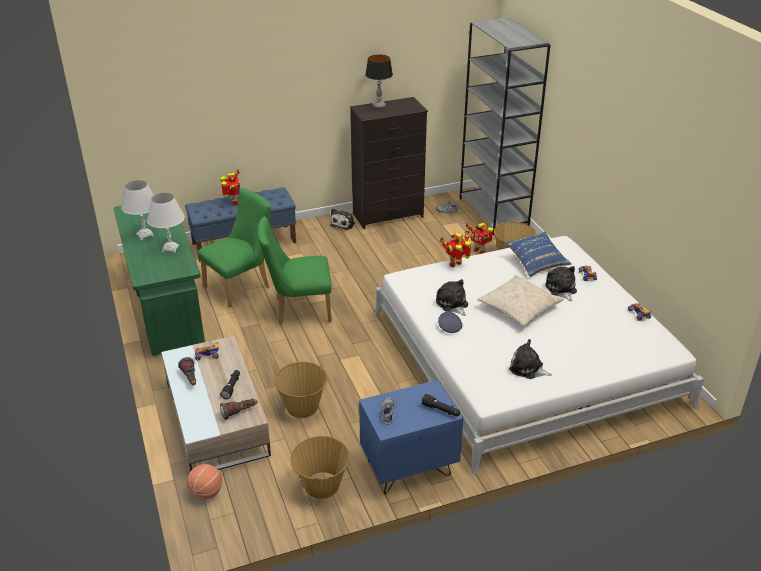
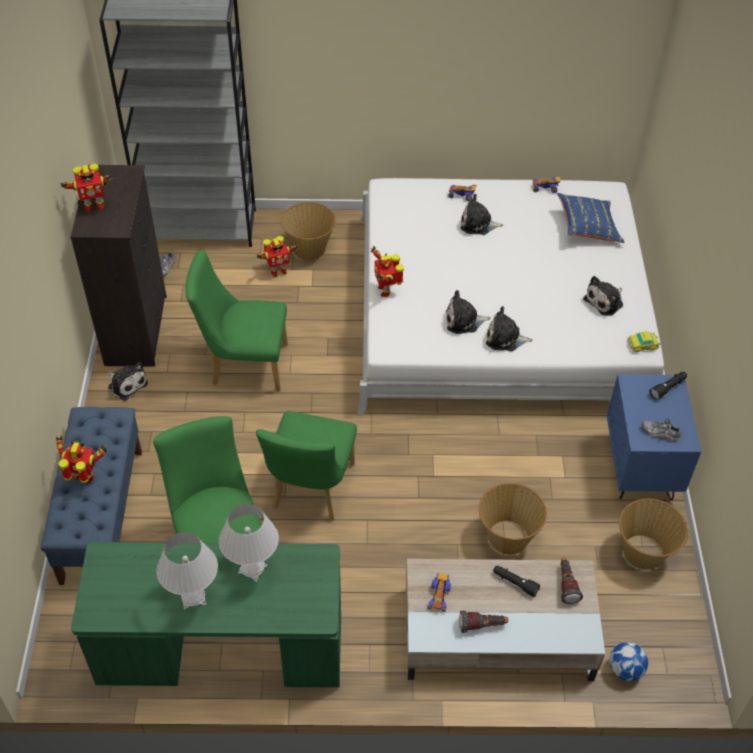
camera: 70 degrees left, 15 degrees up
basketball [187,464,222,500] -> football [609,642,648,681]
table lamp [365,55,393,108] -> toy robot [60,164,112,213]
grey cap [438,311,462,333] -> plush toy [486,306,533,351]
beige pillow [477,275,564,326] -> none
blue pillow [504,232,571,277] -> blue pillow moved to [557,193,625,243]
none -> green chair [185,249,288,391]
none -> toy car [628,331,661,353]

